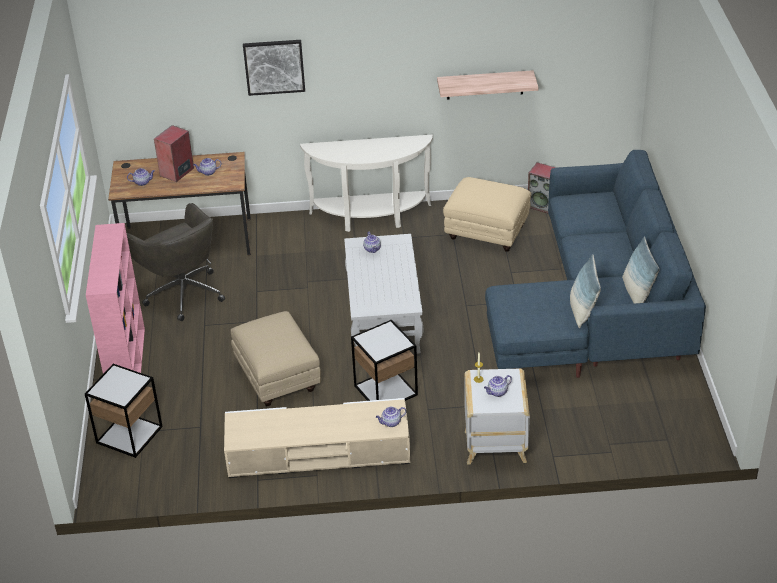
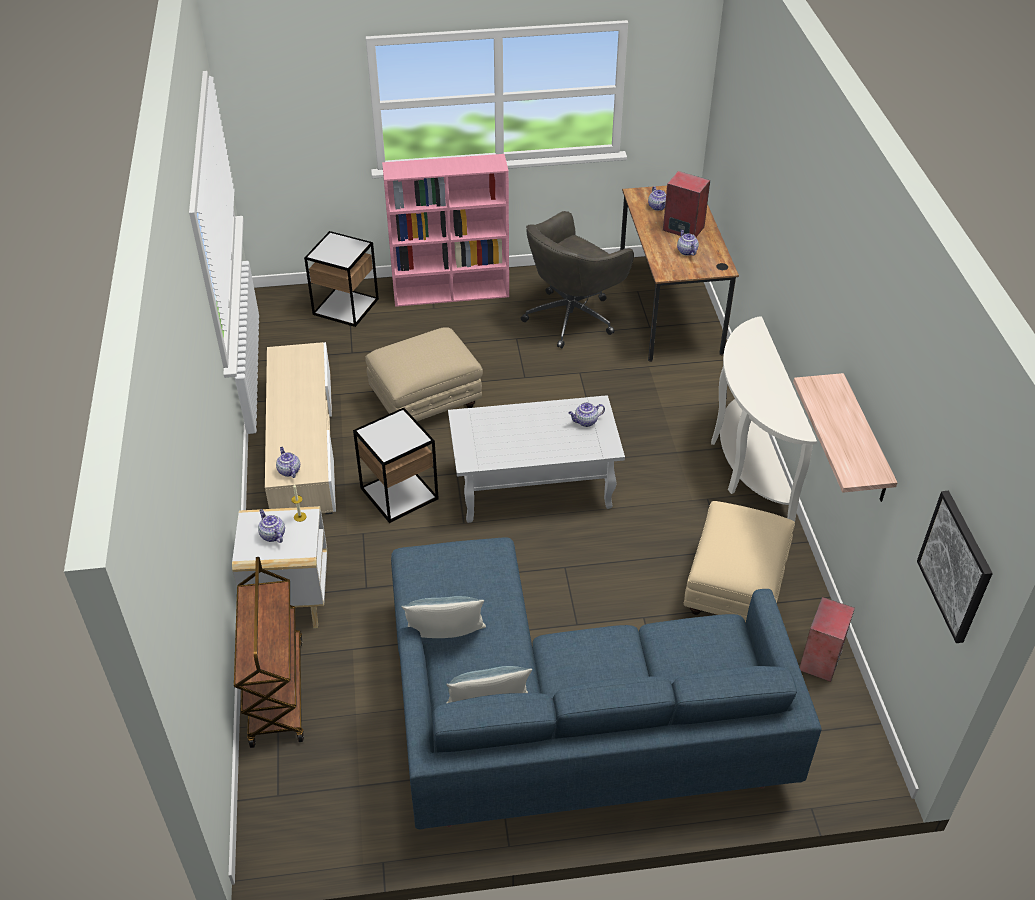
camera: 85 degrees right, 5 degrees up
picture [243,40,305,96] -> picture moved to [917,491,993,643]
none -> brown cart [234,557,304,748]

